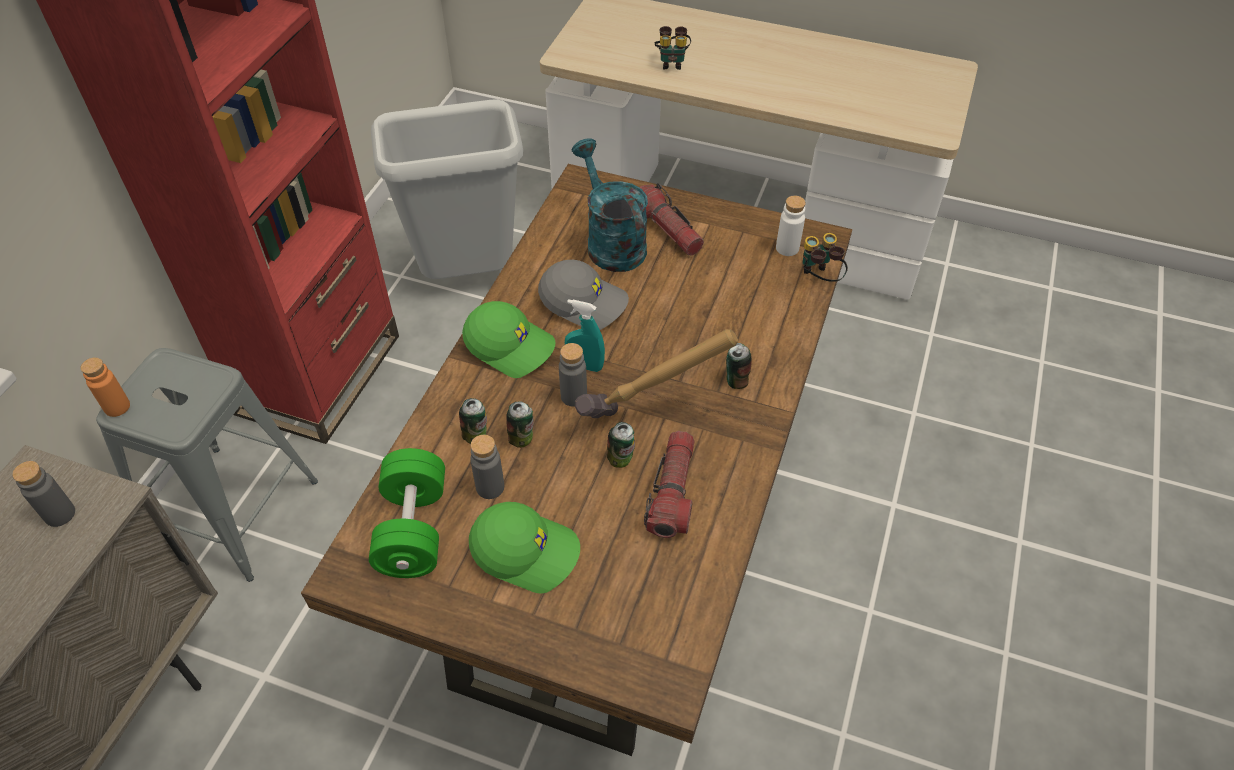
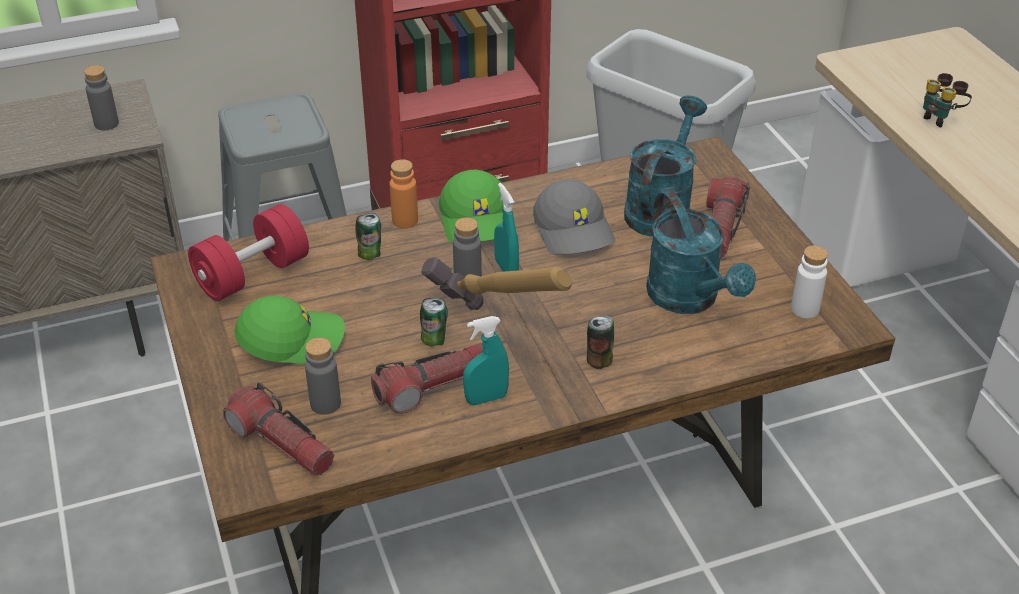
camera: 50 degrees right, 10 degrees down
orange bottle [80,357,130,417] -> orange bottle moved to [390,159,418,228]
green dumbbell [369,448,445,578] -> red dumbbell [188,204,309,301]
green cap [469,502,580,593] -> green cap turned 75 degrees counterclockwise [234,296,345,364]
grey bottle [470,435,504,499] -> grey bottle moved to [305,338,341,415]
can [506,401,534,448] -> none
binoculars [803,233,848,282] -> none
none -> flashlight [223,382,334,476]
none -> turquoise spray bottle [463,316,509,405]
none -> turquoise watering can [646,190,756,314]

